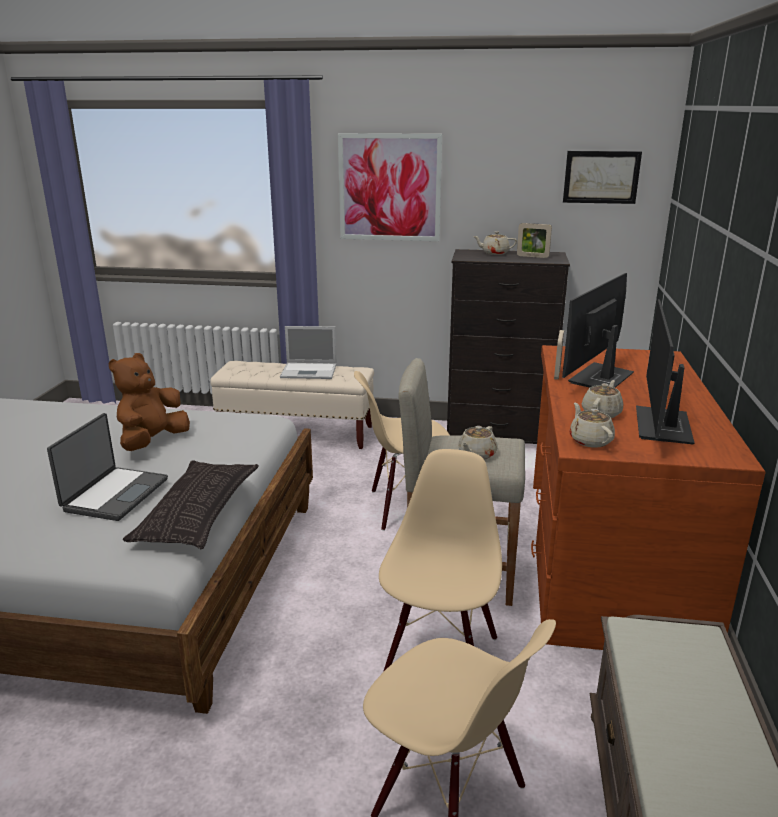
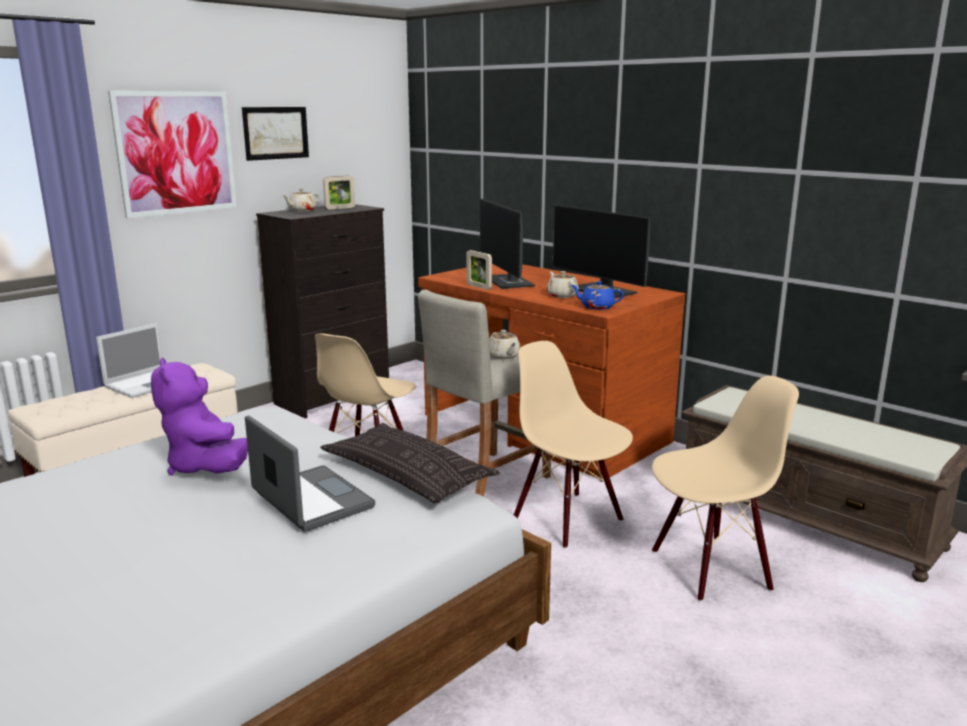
camera: 55 degrees left, 5 degrees down
brown plush toy [109,353,190,451] -> purple plush toy [151,358,248,475]
picture [563,151,642,204] -> picture moved to [242,107,309,161]
beige teapot [569,402,615,448] -> blue teapot [571,281,624,310]

